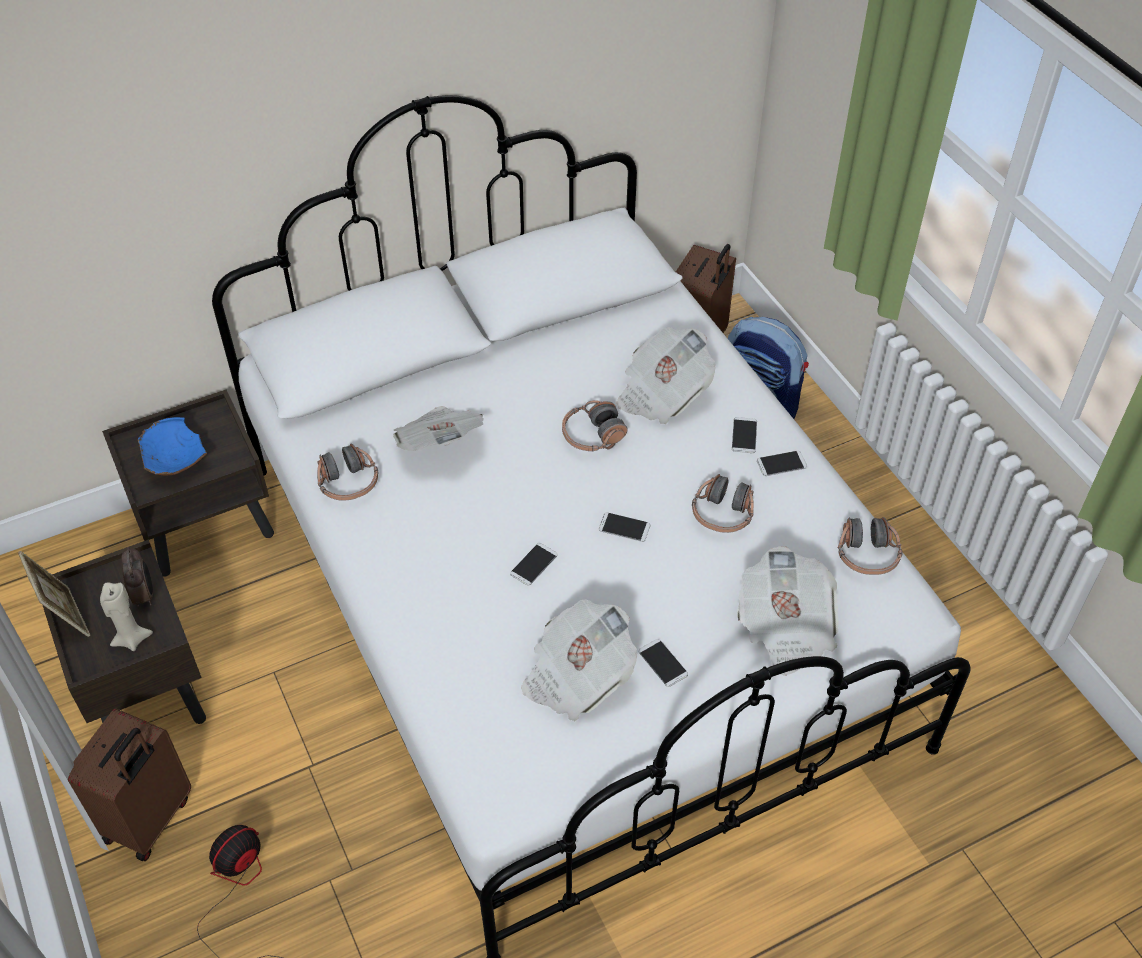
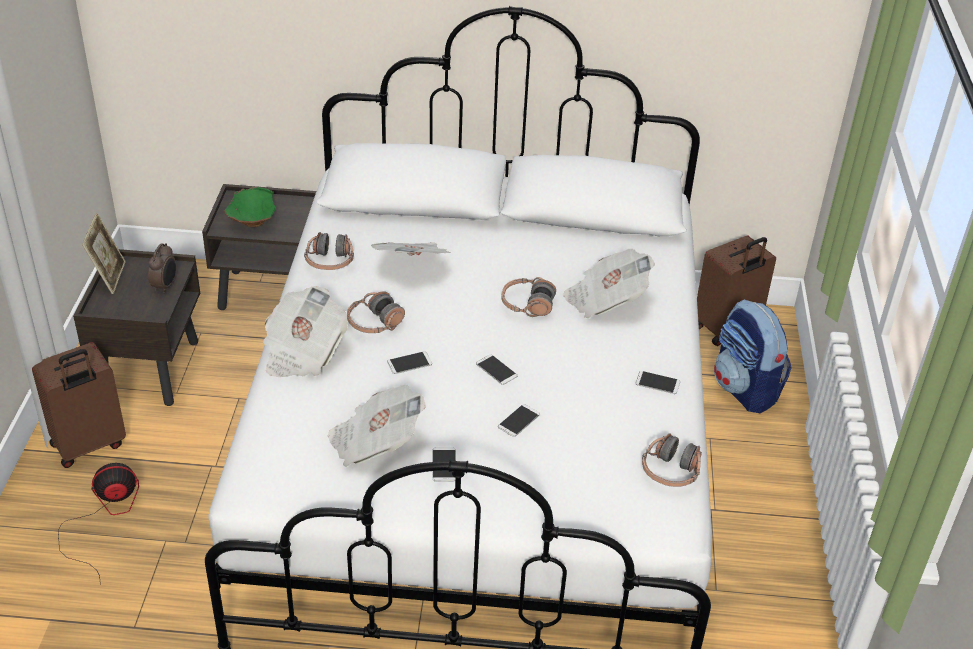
camera: 30 degrees right, 10 degrees down
beige candle [100,582,153,651] -> none
blue bowl [138,417,207,475] -> green bowl [223,187,276,227]
headphones [692,474,754,533] -> headphones moved to [347,291,405,333]
phone [732,417,757,453] -> phone moved to [498,404,540,437]
newspaper [737,546,839,676] -> newspaper moved to [263,286,348,377]

